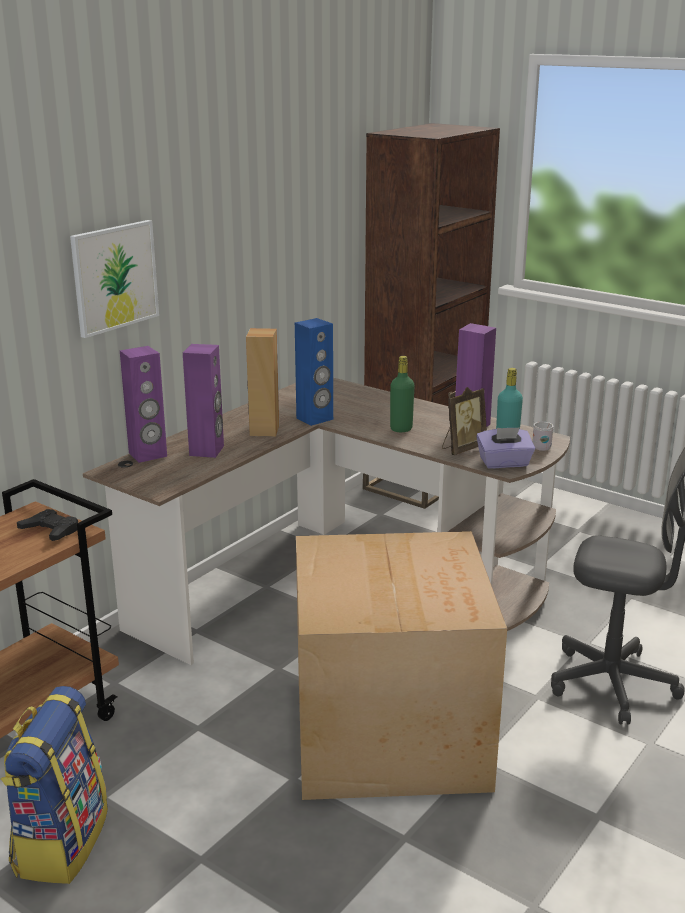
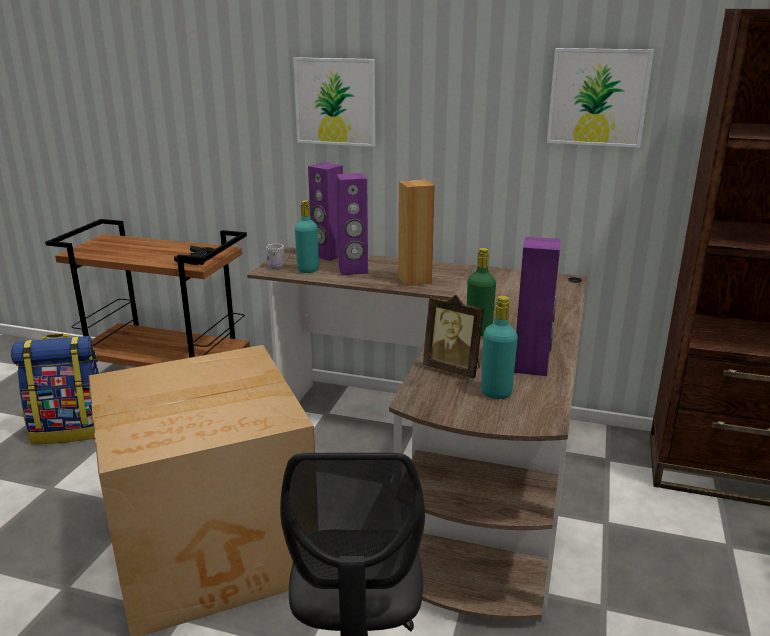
camera: 70 degrees right, 0 degrees up
blue speaker [295,318,333,426] -> none
purple tissue box [476,427,535,469] -> none
white mug [532,422,553,451] -> white mug moved to [265,242,290,269]
none -> turquoise bottle [295,200,319,273]
none -> picture [547,48,654,148]

